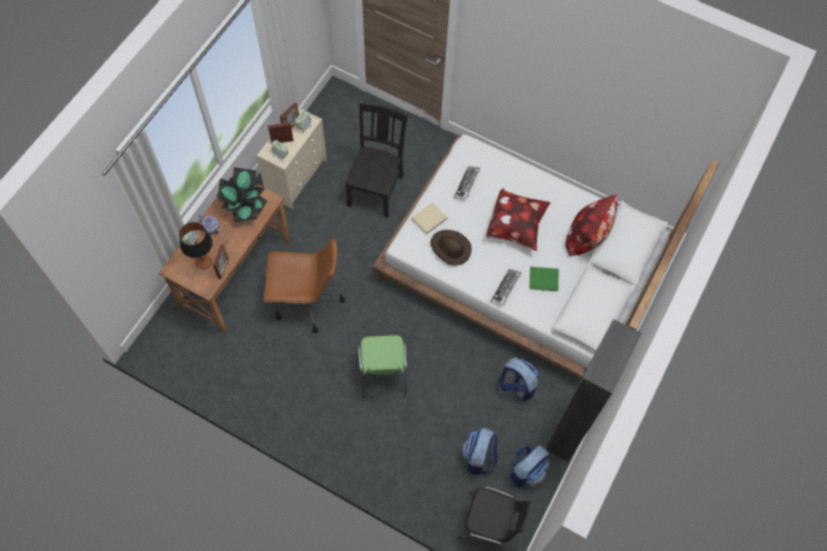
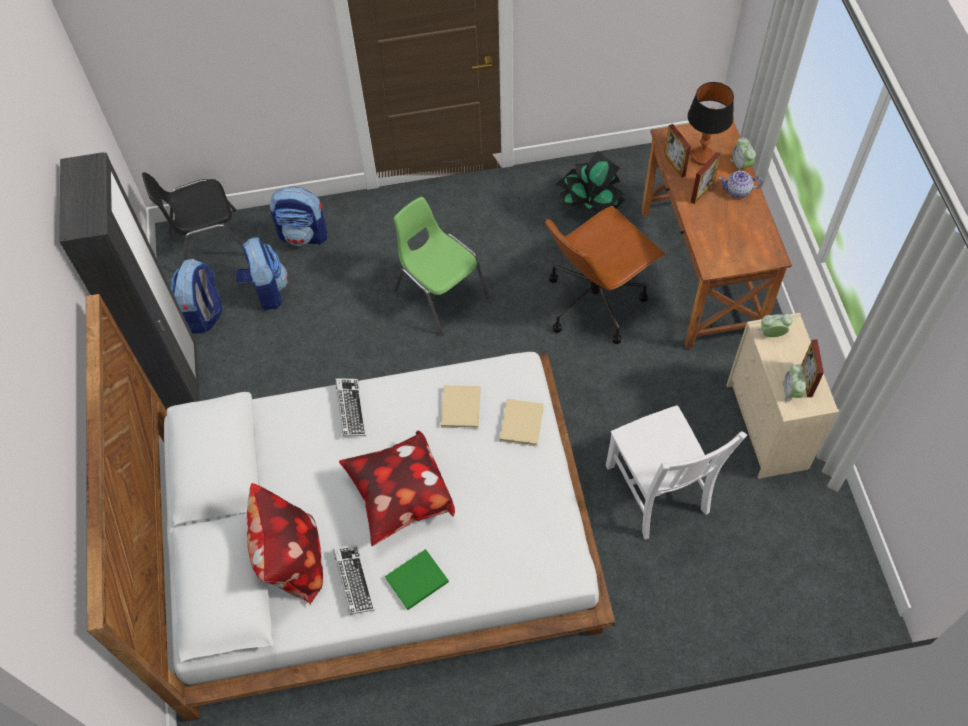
camera: 145 degrees right, 5 degrees down
potted plant [216,167,267,223] -> potted plant moved to [556,151,625,212]
picture frame [268,123,294,144] -> picture frame moved to [691,152,721,204]
black chair [345,100,408,218] -> white chair [606,405,747,539]
brown hat [431,230,472,266] -> beige book [441,385,481,429]
keyboard [453,166,480,199] -> keyboard moved to [333,545,375,615]
backpack [499,357,538,402] -> backpack moved to [270,187,327,246]
green book [529,267,559,291] -> green book moved to [385,549,449,610]

